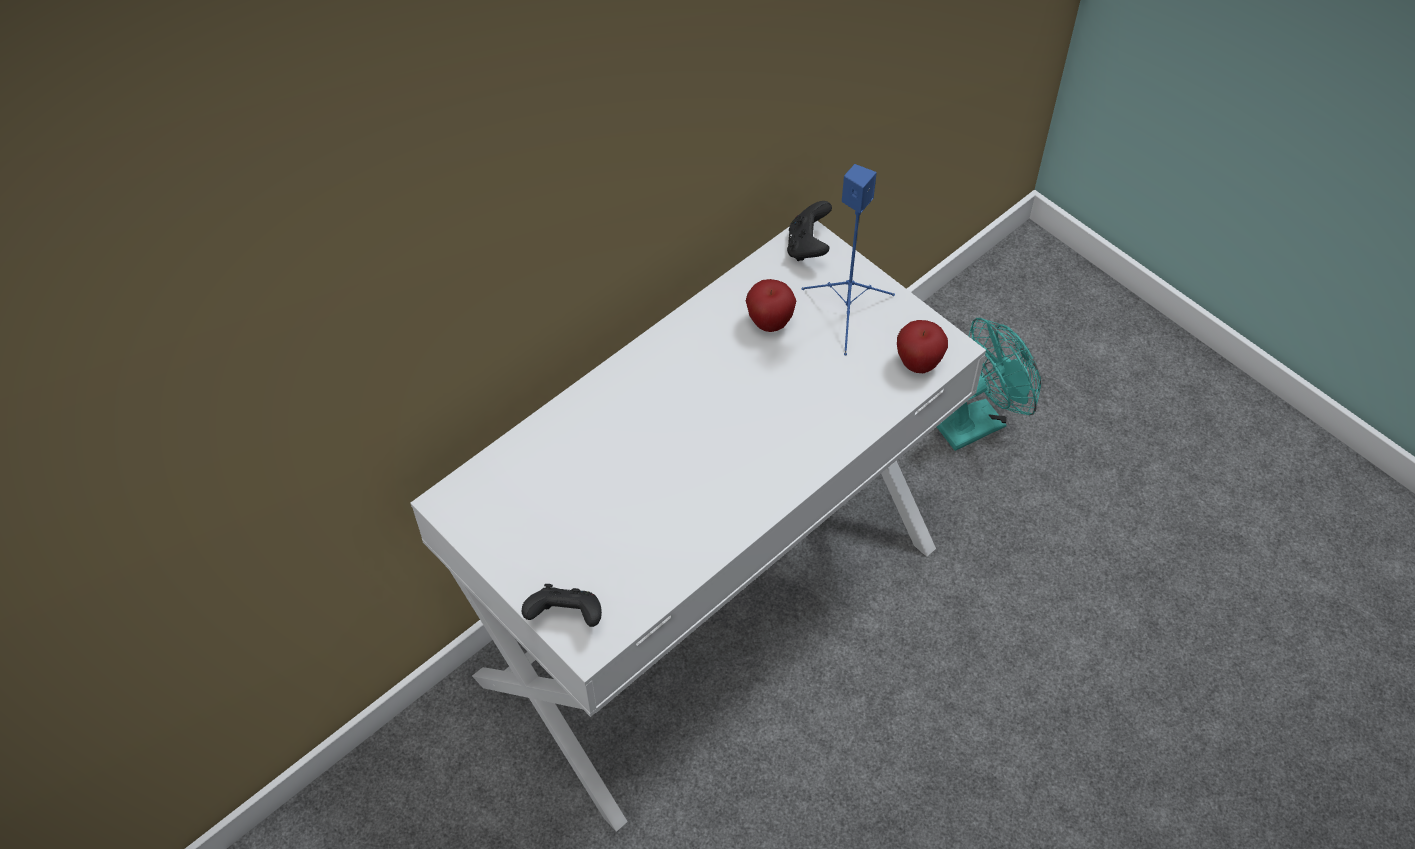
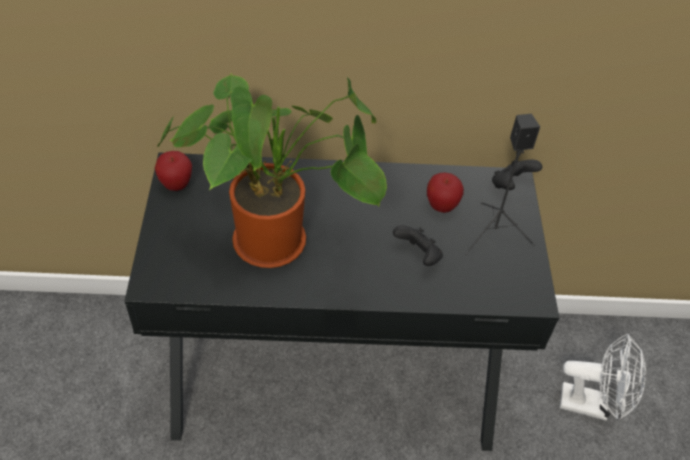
camera: 40 degrees right, 5 degrees down
white console table [410,221,986,832] -> black console table [124,153,559,451]
black game controller [522,584,602,627] -> black game controller moved to [393,225,443,266]
blue speaker [802,164,895,355] -> black speaker [465,114,540,255]
apple [897,320,948,373] -> apple moved to [155,151,192,191]
turquoise fan [937,318,1041,451] -> white fan [560,333,646,421]
none -> potted plant [157,73,387,268]

